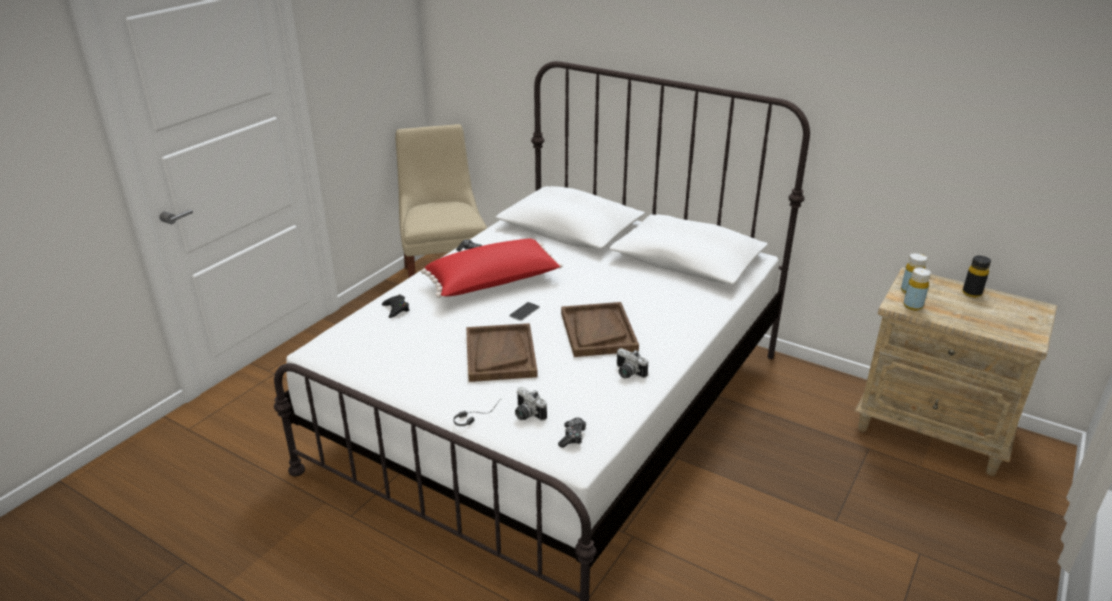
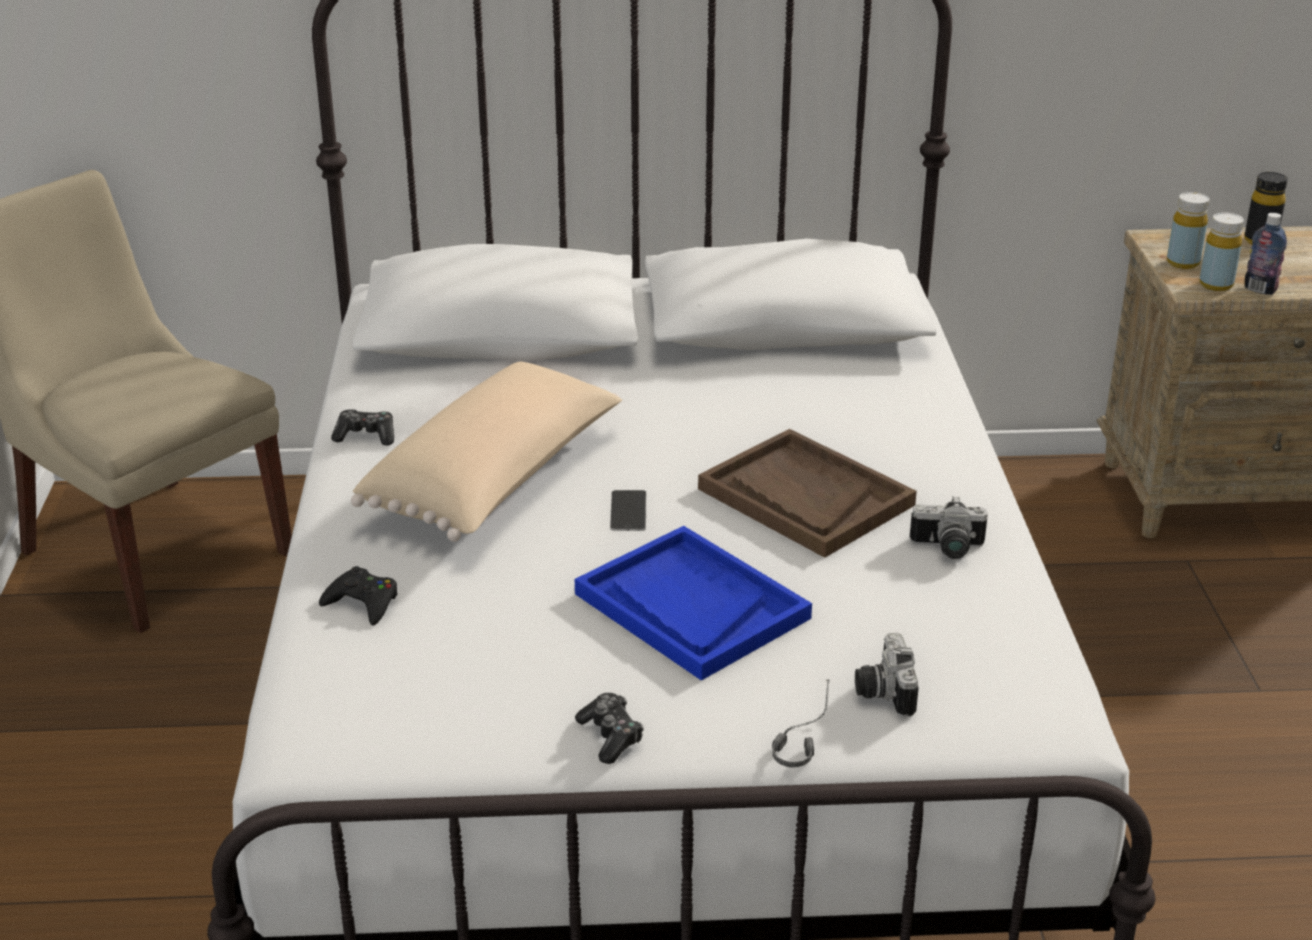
camera: 35 degrees left, 0 degrees up
red pillow [421,239,562,298] -> beige pillow [351,362,622,542]
brown tray [466,323,538,382] -> blue tray [575,526,812,681]
camera [515,387,547,421] -> camera turned 75 degrees clockwise [855,633,919,717]
game controller [558,418,586,448] -> game controller moved to [575,693,644,764]
none -> bottle [1245,213,1287,295]

